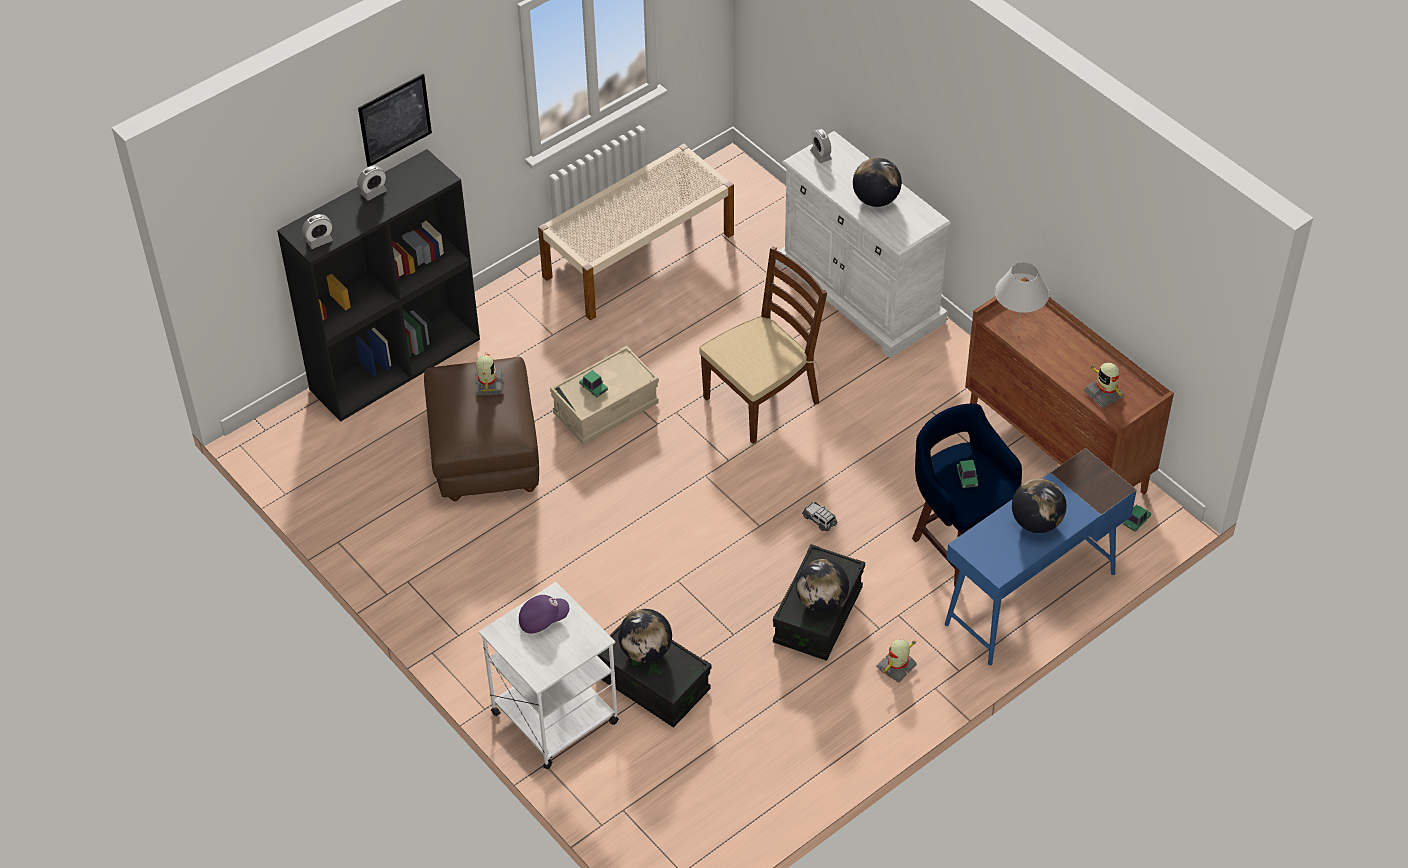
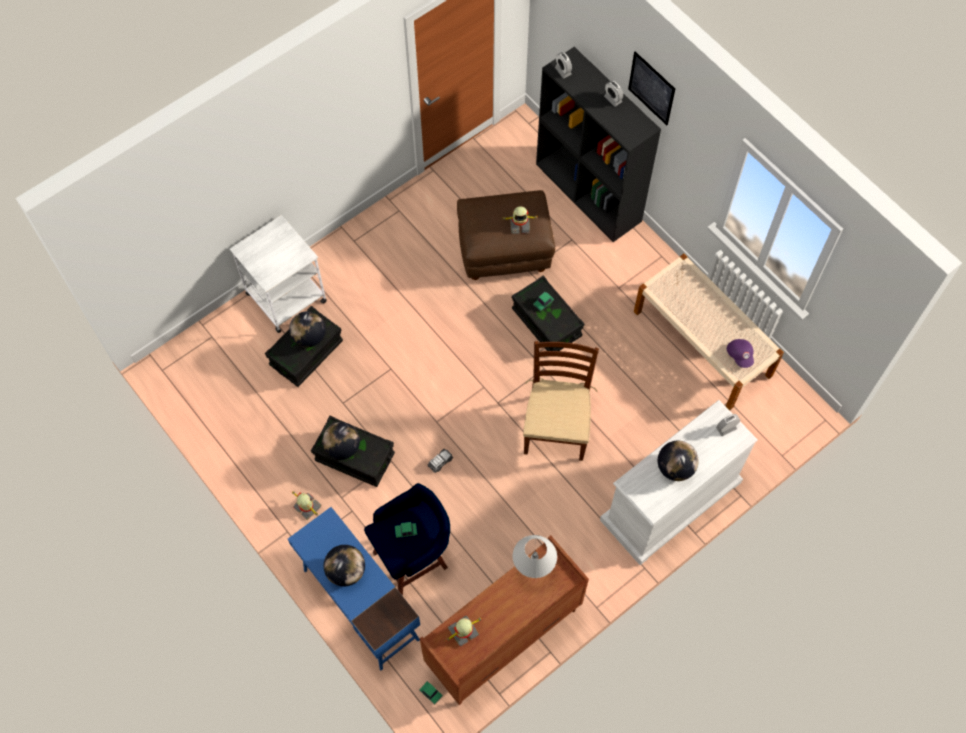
camera: 90 degrees right, 15 degrees up
purple cap [519,595,569,633] -> purple cap moved to [727,339,754,368]
beige storage box [550,346,659,445] -> black storage box [512,276,584,351]
brown chair [699,246,827,444] -> brown chair turned 135 degrees counterclockwise [523,341,599,461]

